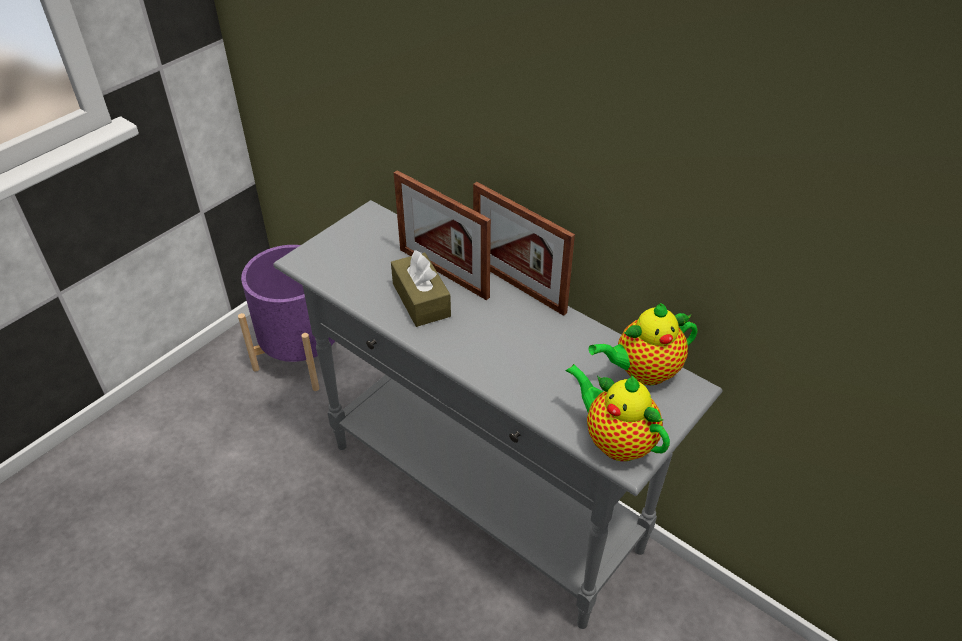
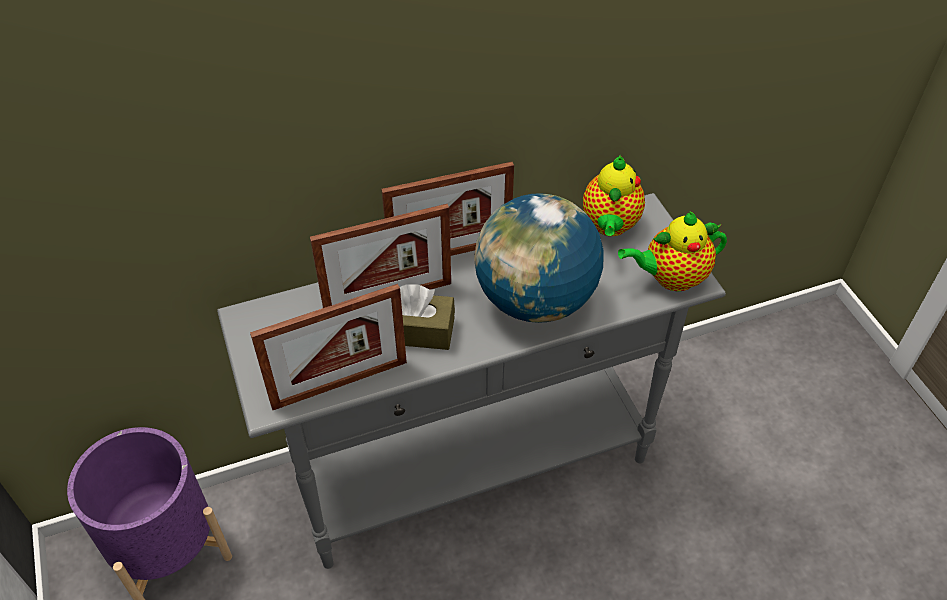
camera: 60 degrees left, 5 degrees up
none -> picture frame [250,284,407,410]
none -> globe [474,193,604,323]

